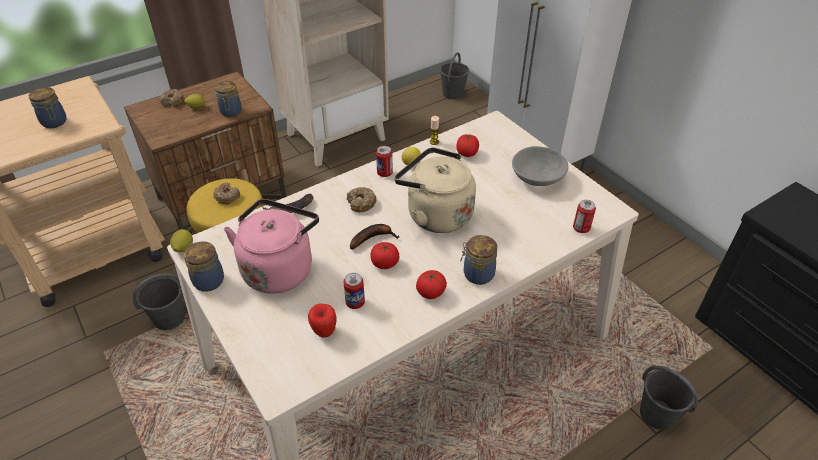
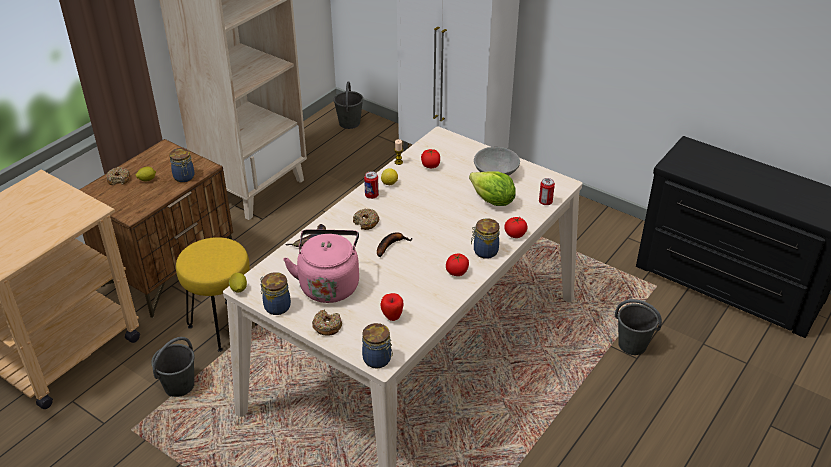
camera: 20 degrees left, 5 degrees down
jar [28,87,66,128] -> jar moved to [362,323,393,368]
donut [213,182,240,204] -> donut moved to [312,309,342,336]
can [344,273,365,309] -> none
tomato [370,242,399,269] -> tomato moved to [504,217,528,238]
beige kettle [394,147,476,233] -> none
none -> lettuce [469,171,515,206]

